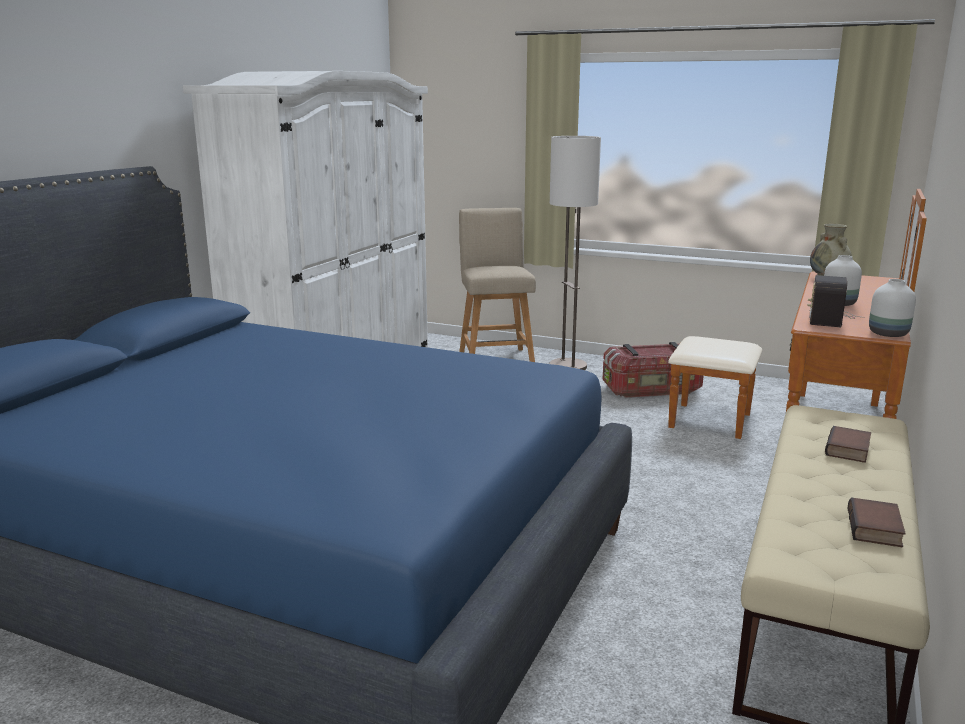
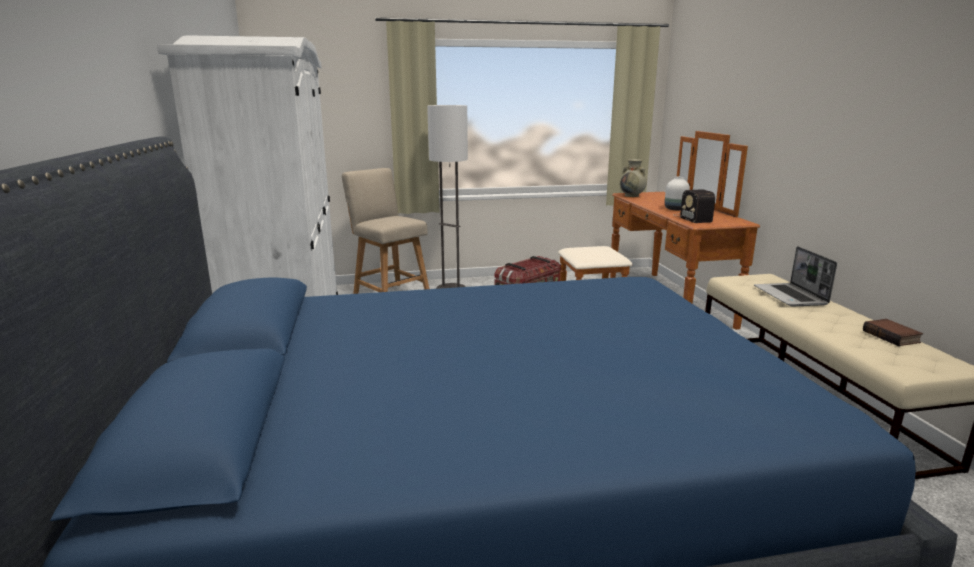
camera: 35 degrees left, 0 degrees up
book [825,426,871,463] -> laptop [754,246,837,306]
white vase [869,279,916,337] -> none

